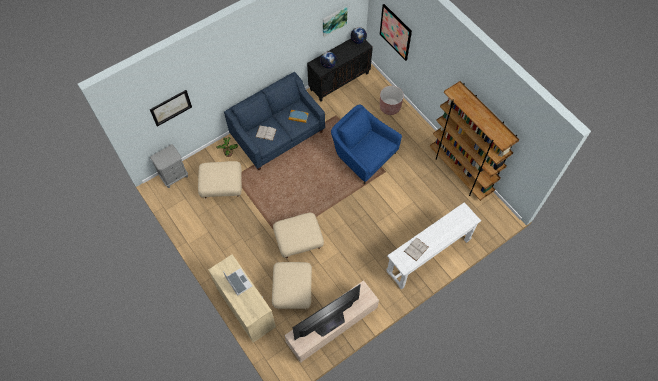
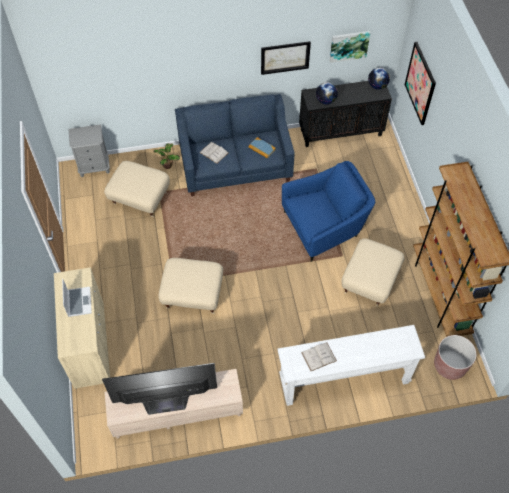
camera: 25 degrees right, 5 degrees down
picture [150,90,192,127] -> picture moved to [261,41,311,75]
beige ottoman [272,262,312,310] -> beige ottoman moved to [341,238,405,306]
blue armchair [331,105,402,185] -> blue armchair turned 90 degrees clockwise [282,161,375,262]
brown planter [380,86,404,115] -> brown planter moved to [434,335,476,380]

